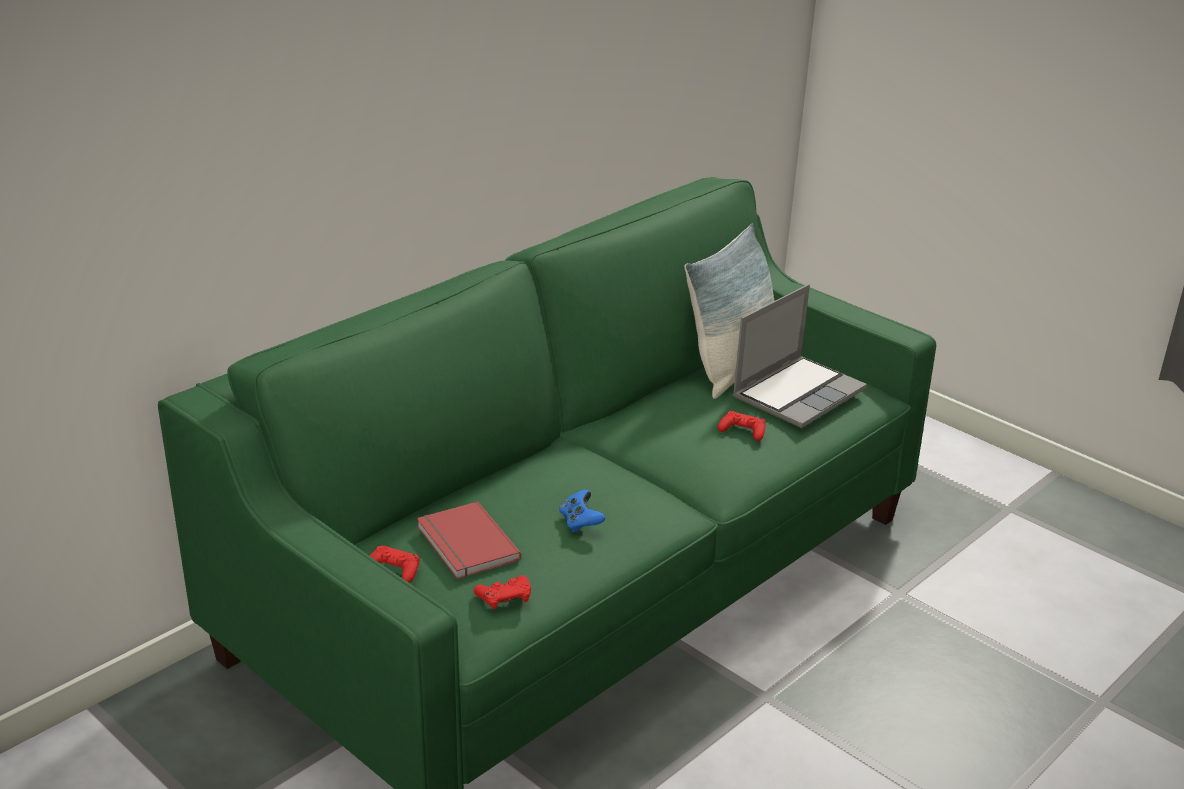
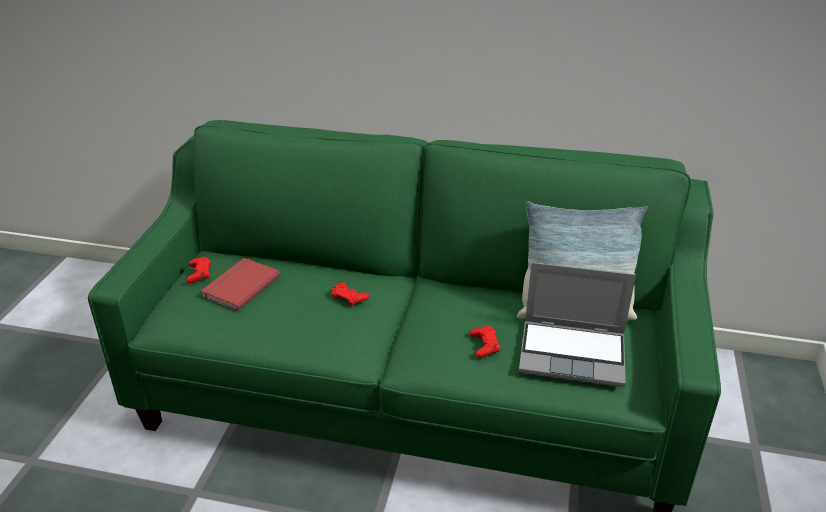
camera: 60 degrees right, 5 degrees up
red game controller [474,575,531,610] -> red game controller moved to [332,282,369,307]
blue game controller [559,490,605,532] -> none

